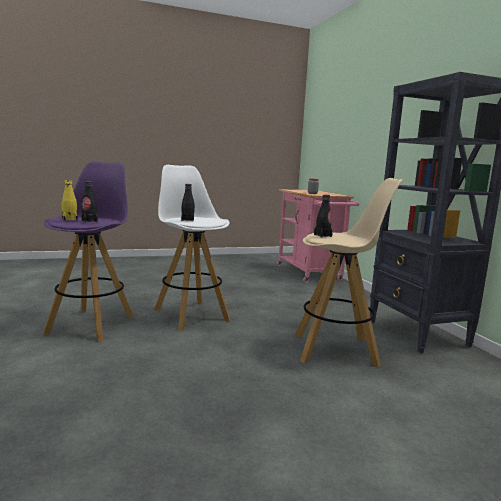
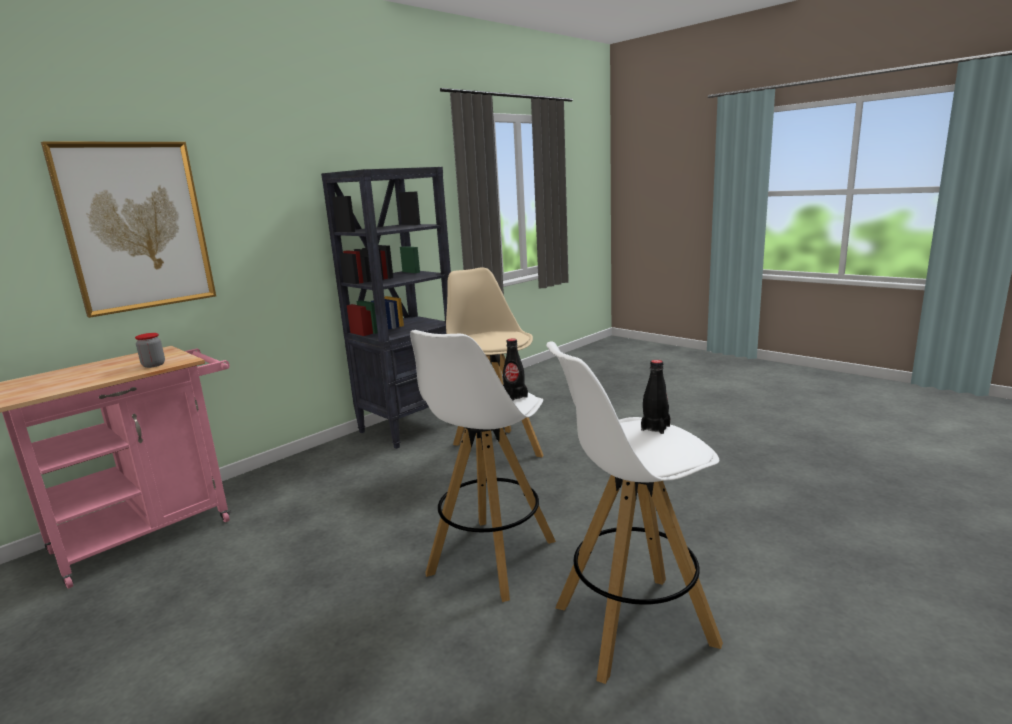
camera: 115 degrees left, 5 degrees up
purple stool [43,161,133,342] -> white stool [546,342,723,684]
yellow bottle [62,180,77,221] -> none
black bottle [314,195,333,237] -> none
none -> picture [41,141,216,318]

